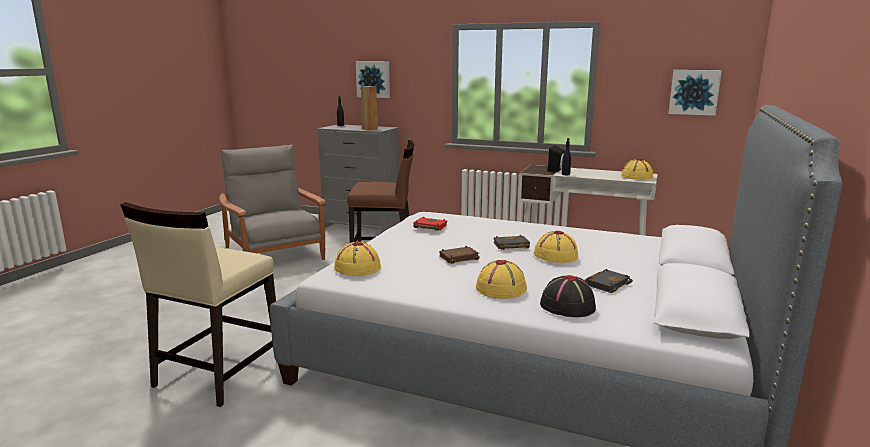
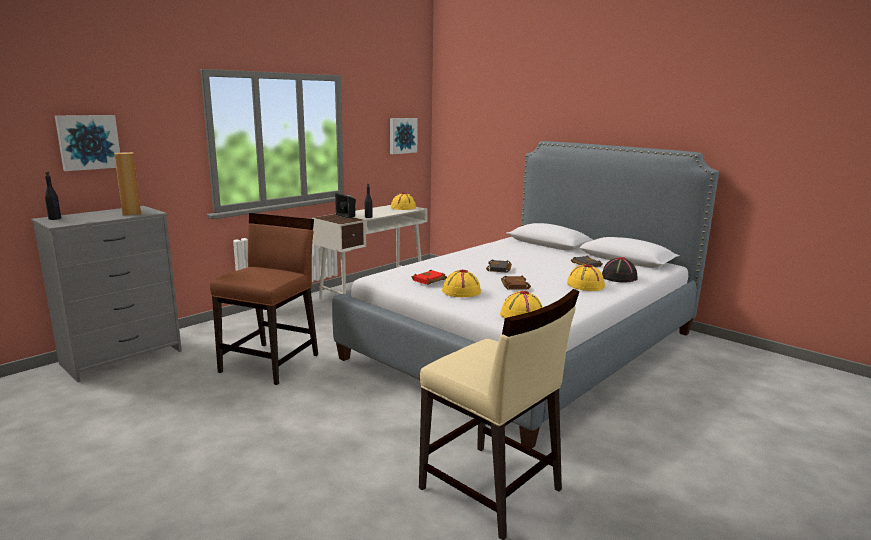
camera: 70 degrees left, 0 degrees up
grey armchair [219,144,326,260] -> none
yellow hat [534,231,578,263] -> yellow hat moved to [442,270,481,297]

